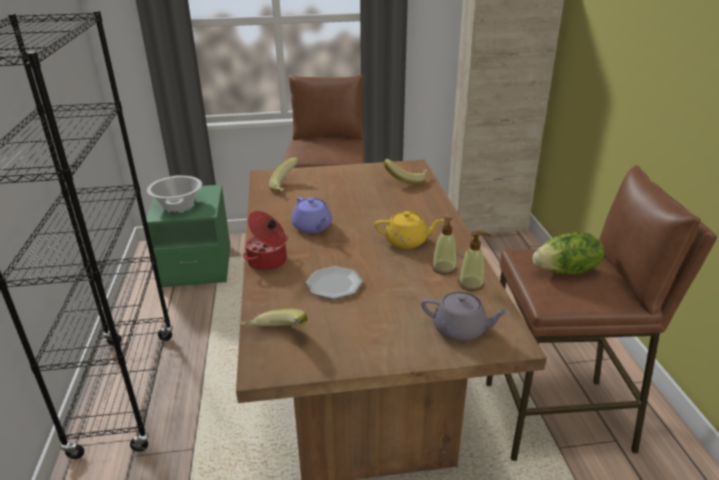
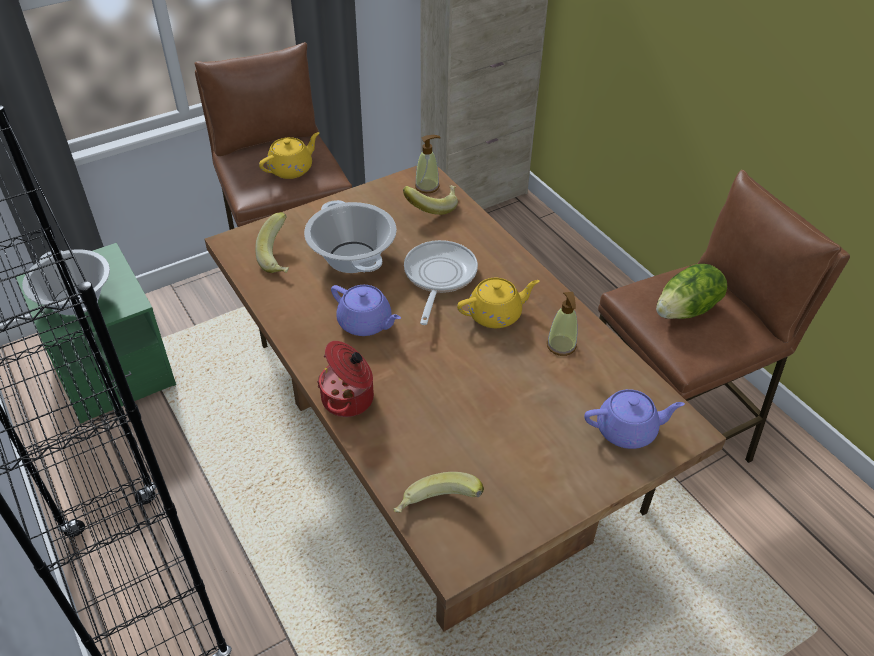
camera: 25 degrees left, 15 degrees up
plate [306,266,363,299] -> none
grey teapot [421,292,509,341] -> purple teapot [584,389,685,449]
soap dispenser [458,231,491,291] -> soap dispenser moved to [415,135,441,193]
none -> yellow teapot [259,132,319,179]
none -> cooking pot [304,200,397,273]
none -> frying pan [404,240,478,325]

